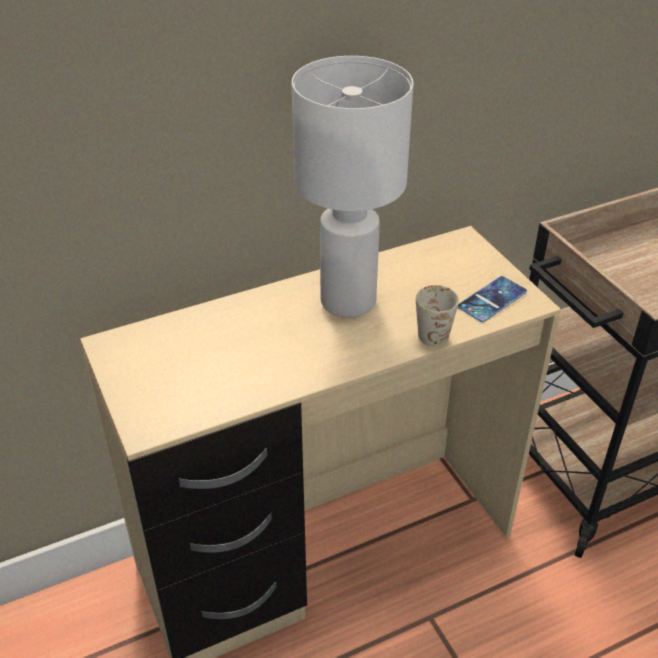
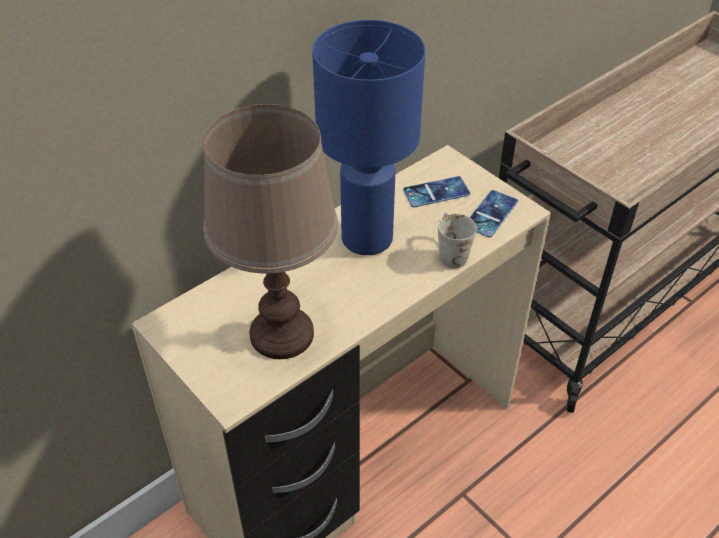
camera: 15 degrees left, 5 degrees up
white table lamp [292,56,413,318] -> blue table lamp [312,20,425,255]
none -> brown table lamp [203,104,338,359]
none -> phone [403,176,470,207]

